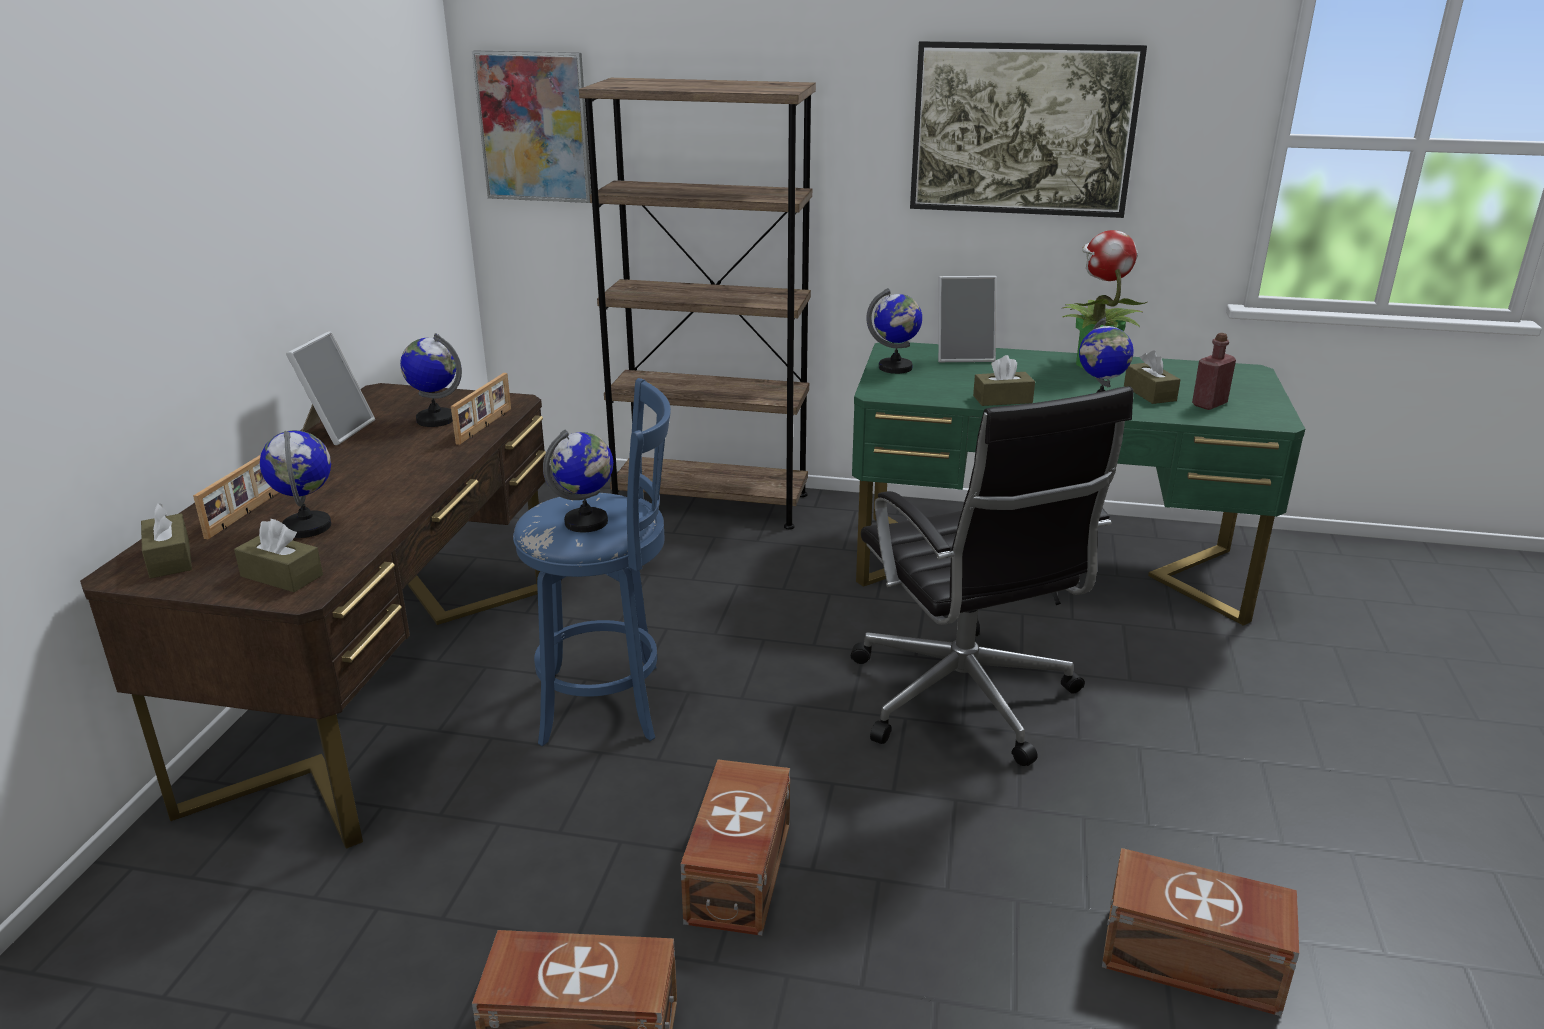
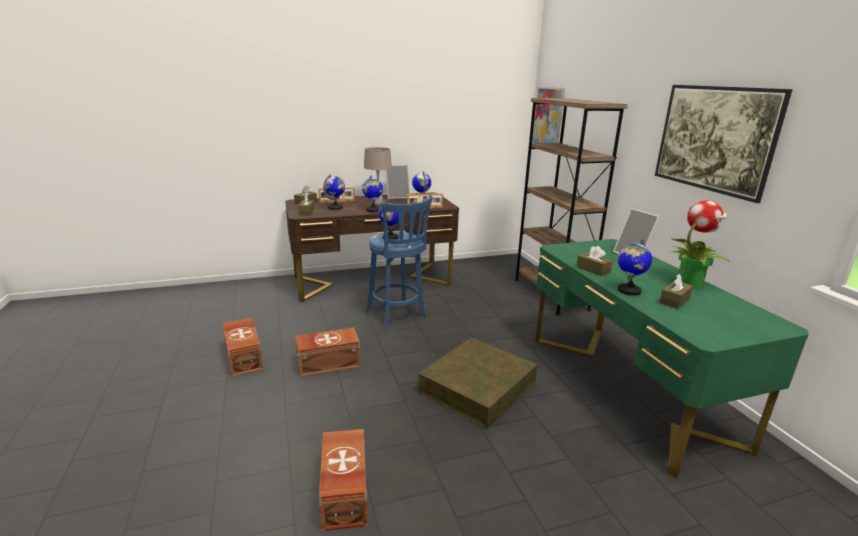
camera: 60 degrees right, 5 degrees down
black office chair [851,386,1134,766] -> brown storage box [418,338,538,429]
globe [866,288,922,374] -> globe moved to [362,175,383,212]
red bottle [1192,333,1236,410] -> none
none -> beige table lamp [364,147,392,204]

